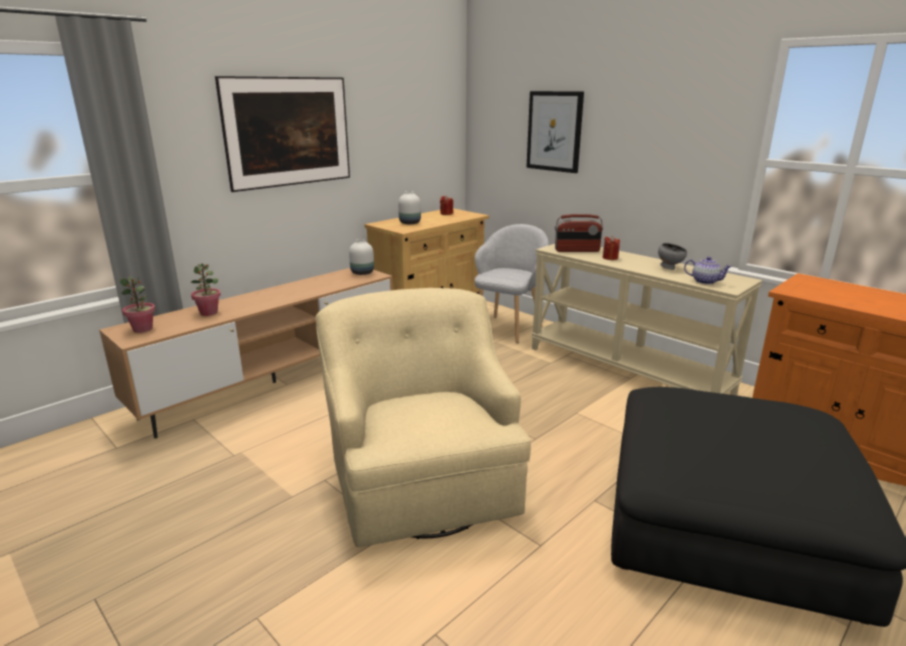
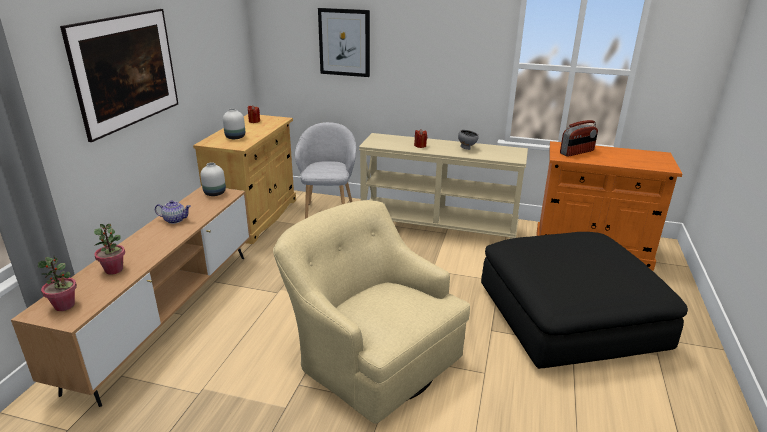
camera: 30 degrees left, 5 degrees up
radio [555,214,603,252] -> radio moved to [560,120,598,157]
teapot [684,257,732,285] -> teapot moved to [155,200,191,224]

